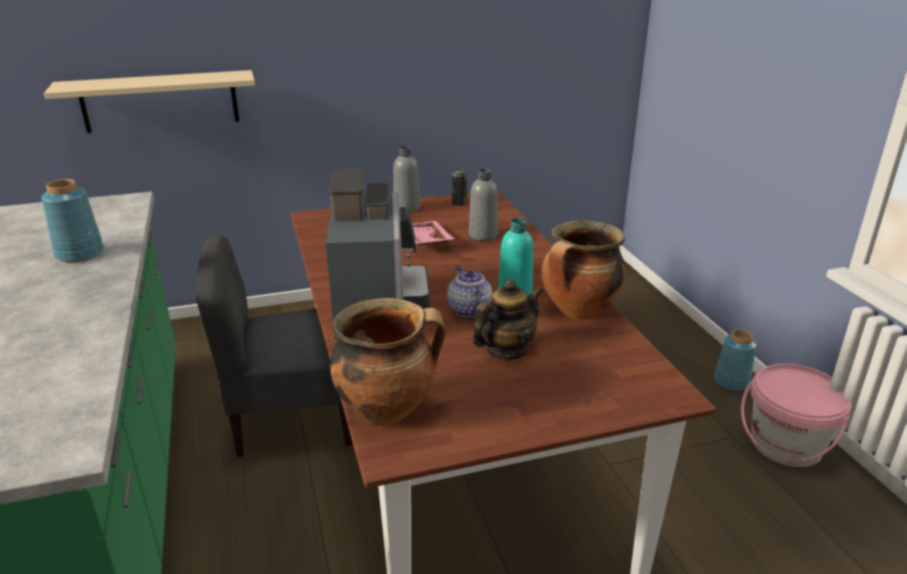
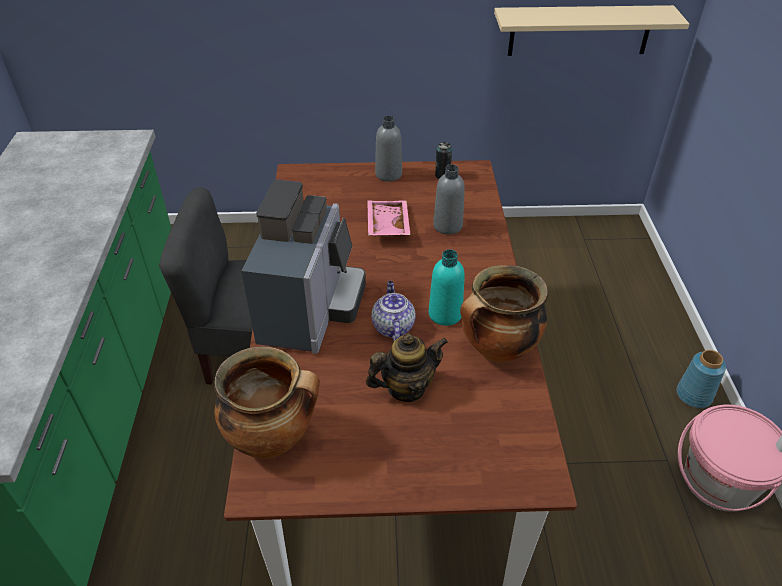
camera: 15 degrees right, 15 degrees up
blue vase [41,179,104,263] -> none
beige shelf [44,70,255,133] -> beige shelf moved to [494,5,689,56]

